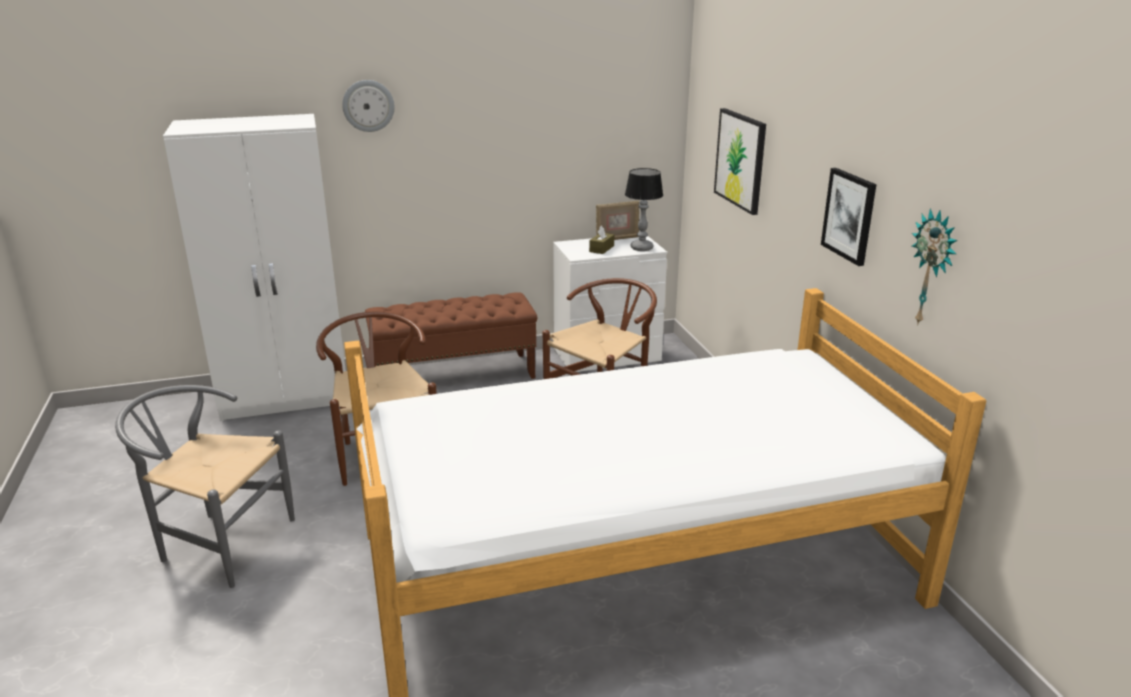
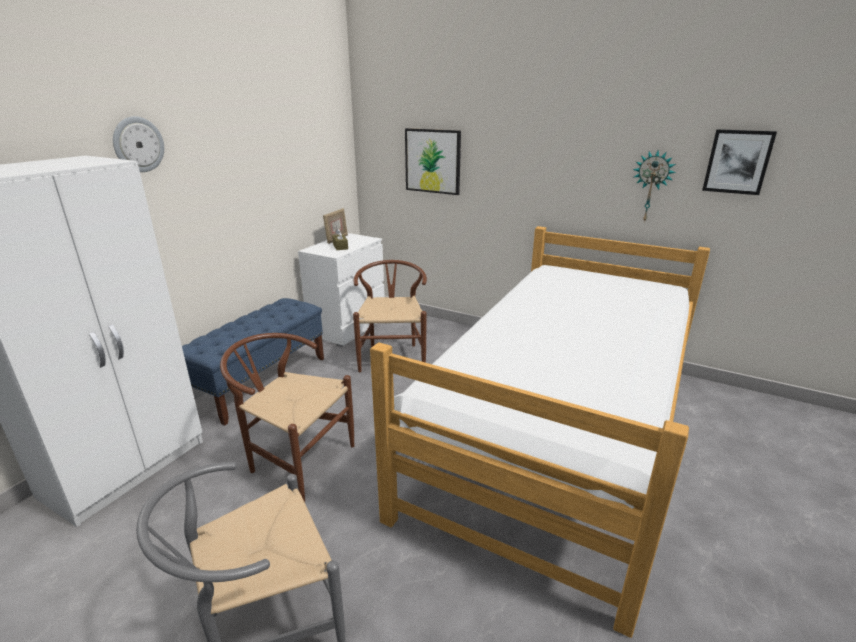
camera: 45 degrees left, 0 degrees up
brown bench [365,292,538,379] -> blue bench [182,298,324,426]
table lamp [625,168,663,251] -> none
picture [821,168,876,266] -> picture moved to [702,129,777,195]

